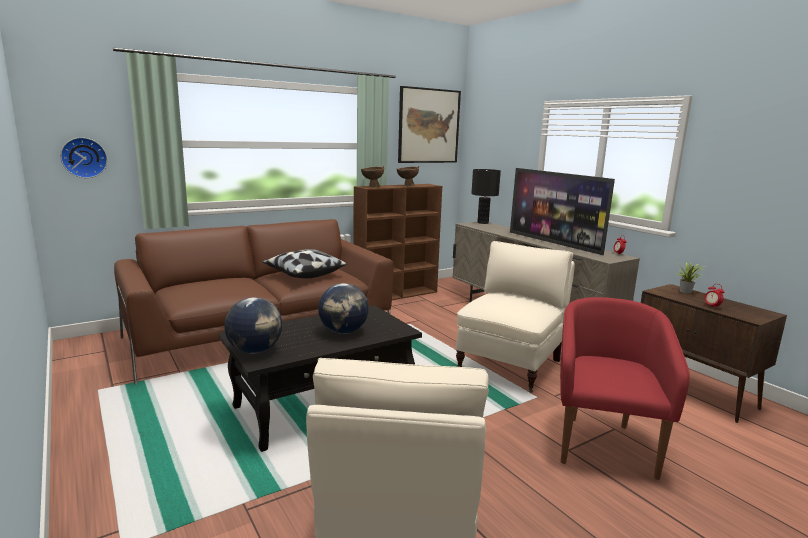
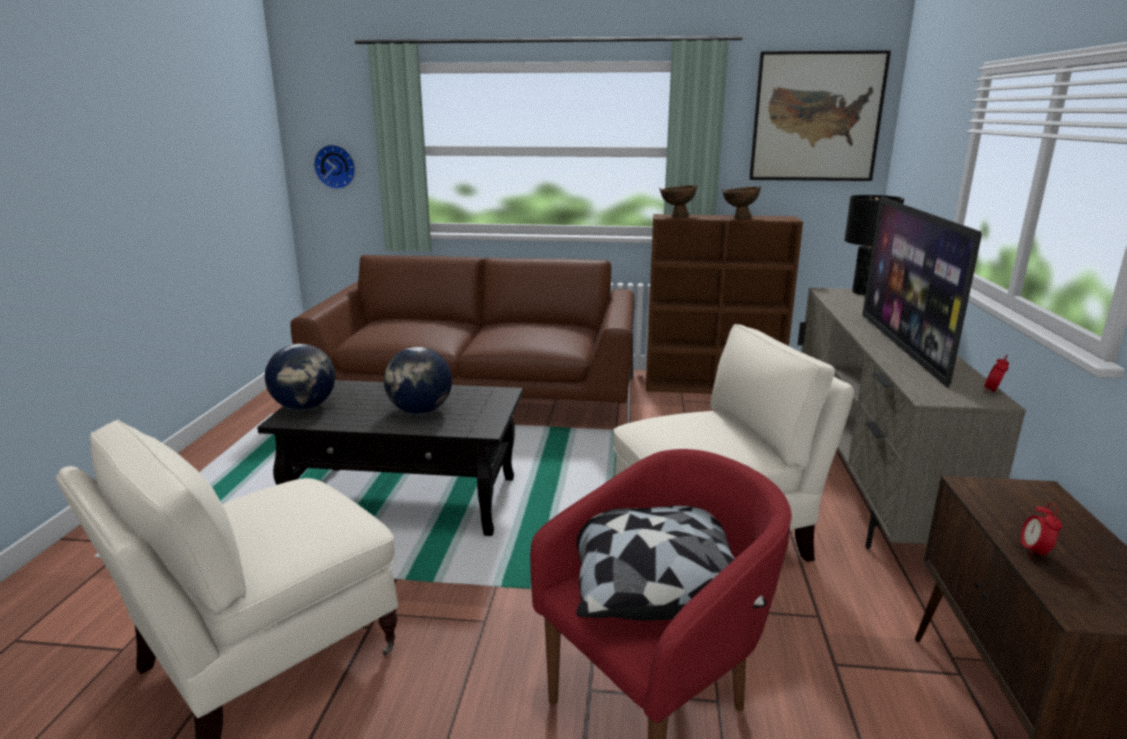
camera: 40 degrees right, 5 degrees up
pillow [263,249,346,278] -> pillow moved to [576,506,767,621]
potted plant [676,262,707,294] -> none

